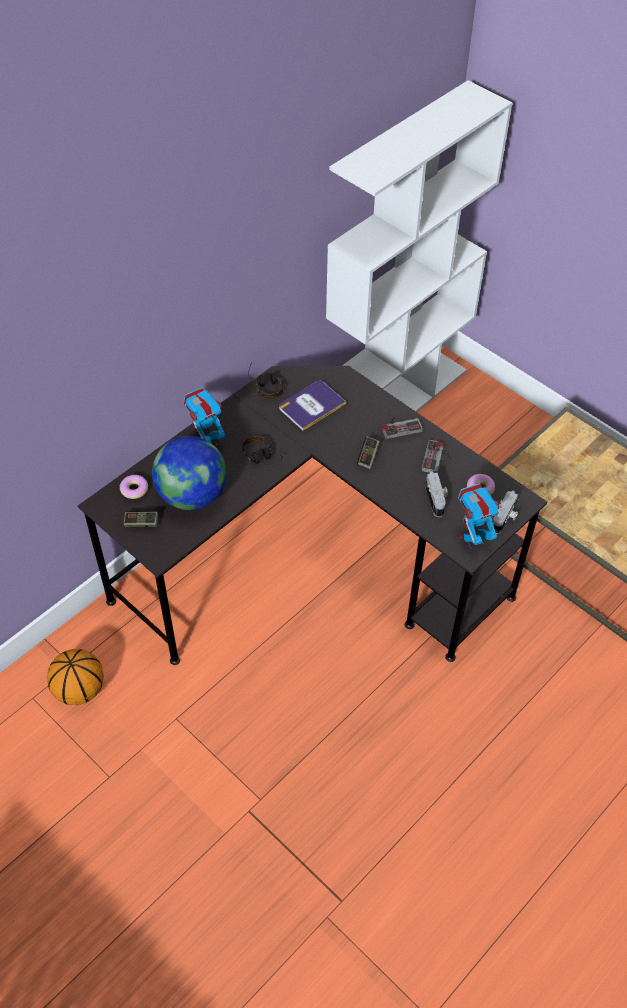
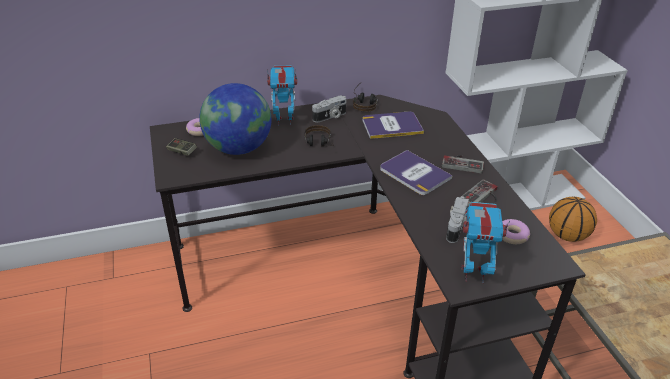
camera: 30 degrees right, 15 degrees down
basketball [47,649,104,705] -> basketball moved to [549,197,597,242]
game controller [357,436,380,469] -> book [380,150,452,195]
camera [493,491,518,534] -> camera moved to [312,95,347,122]

